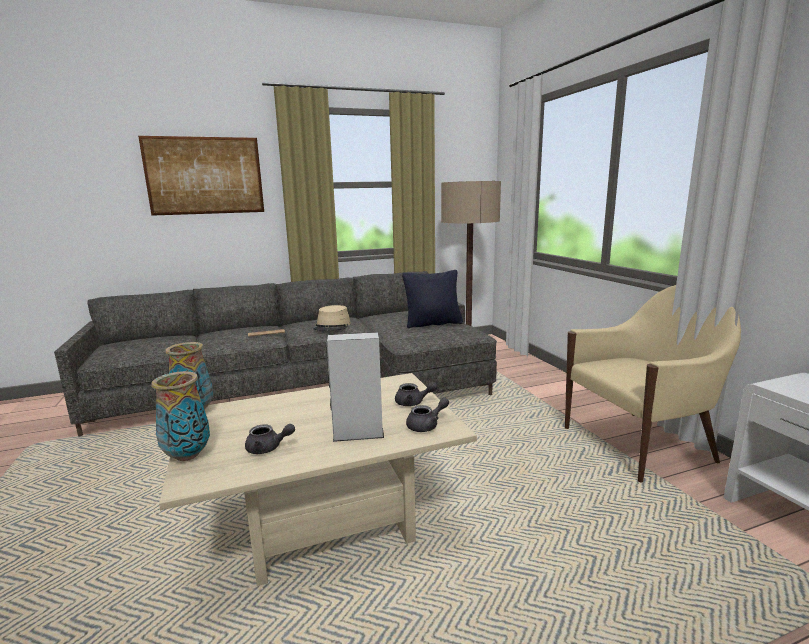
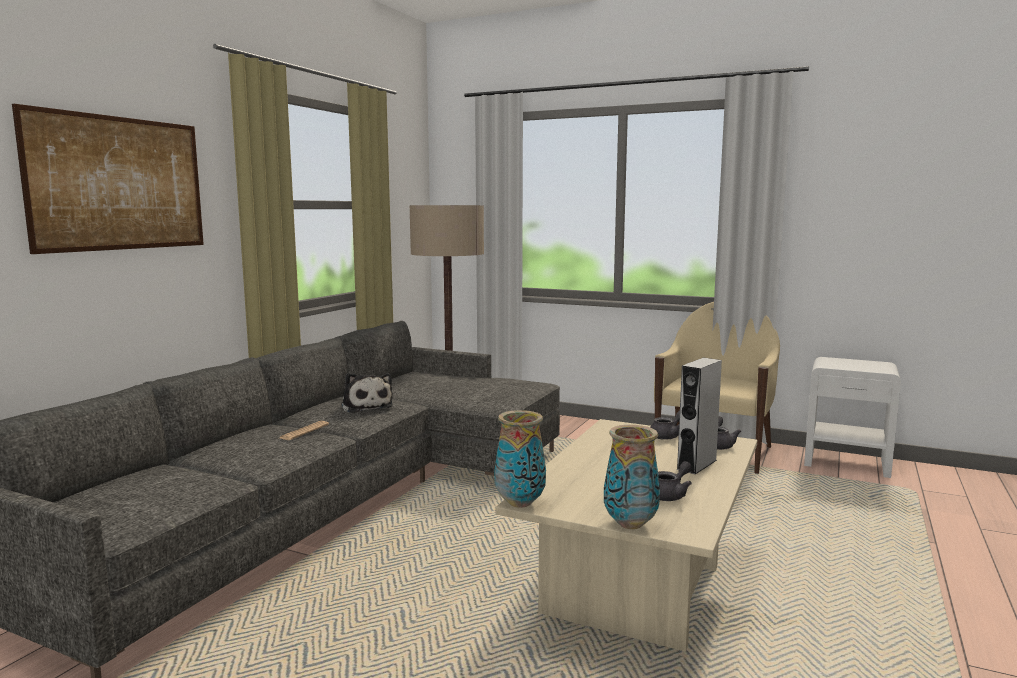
camera: 45 degrees left, 5 degrees down
beige hat [314,305,351,331] -> plush toy [341,373,393,413]
black pillow [402,270,463,328] -> none

